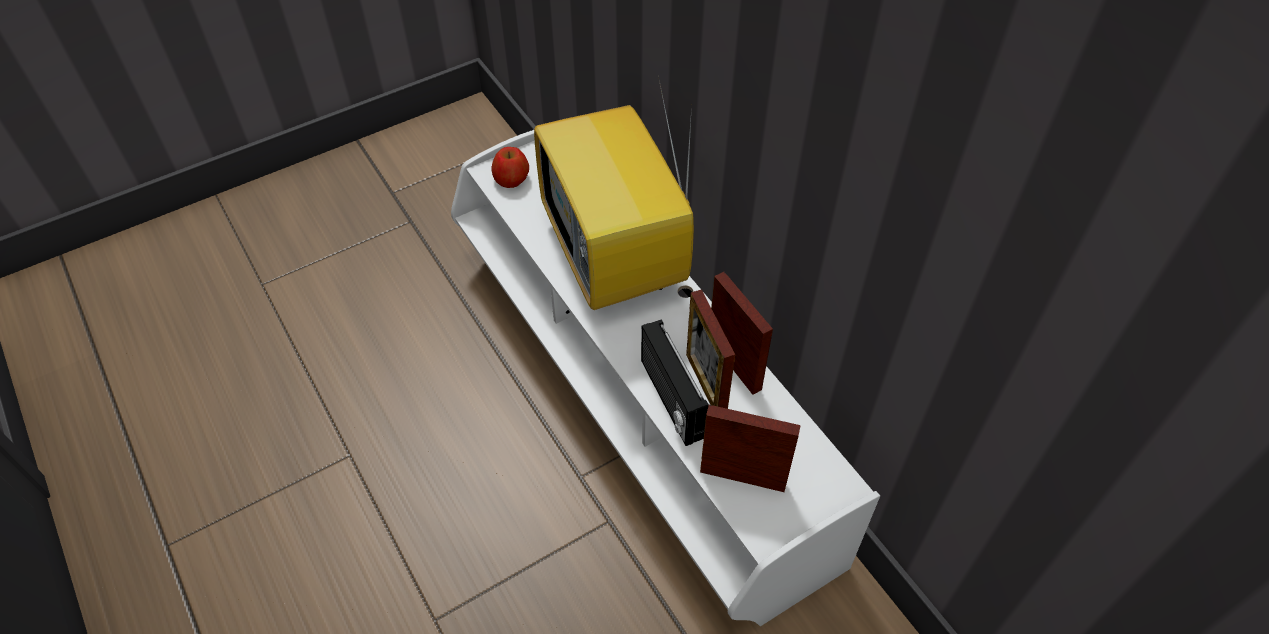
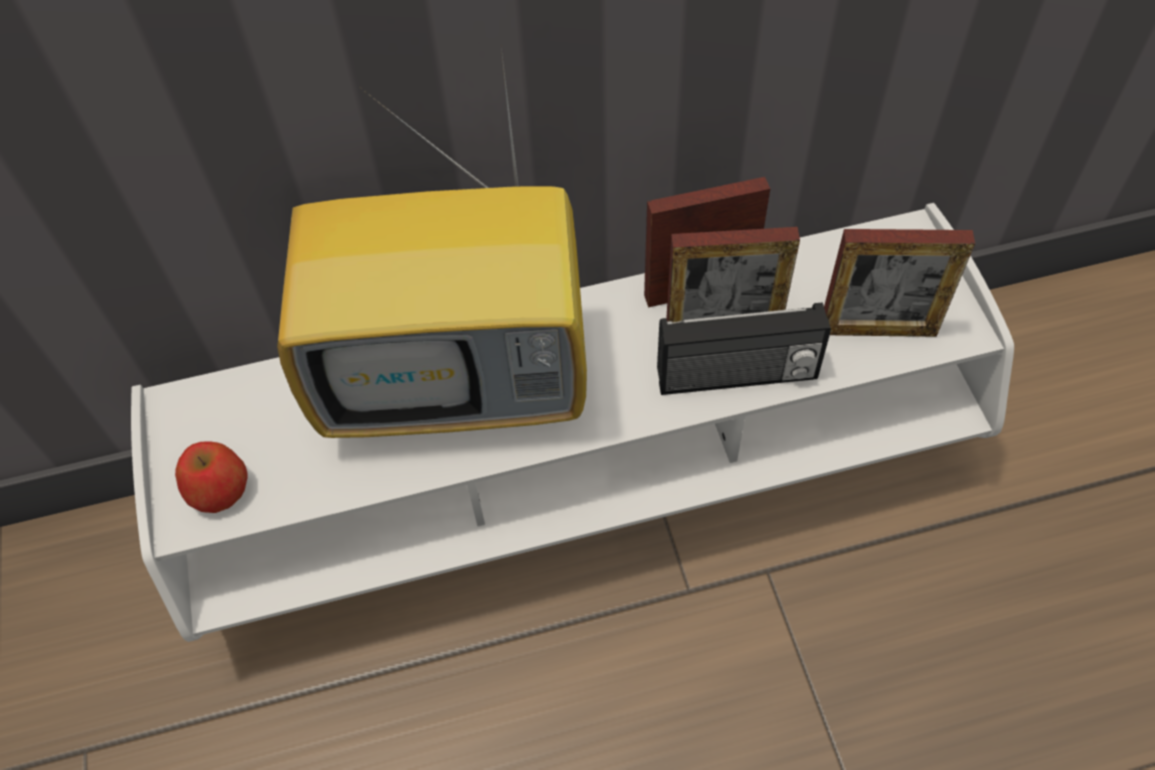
camera: 70 degrees left, 5 degrees up
picture frame [700,405,801,492] -> picture frame turned 120 degrees counterclockwise [824,229,975,337]

